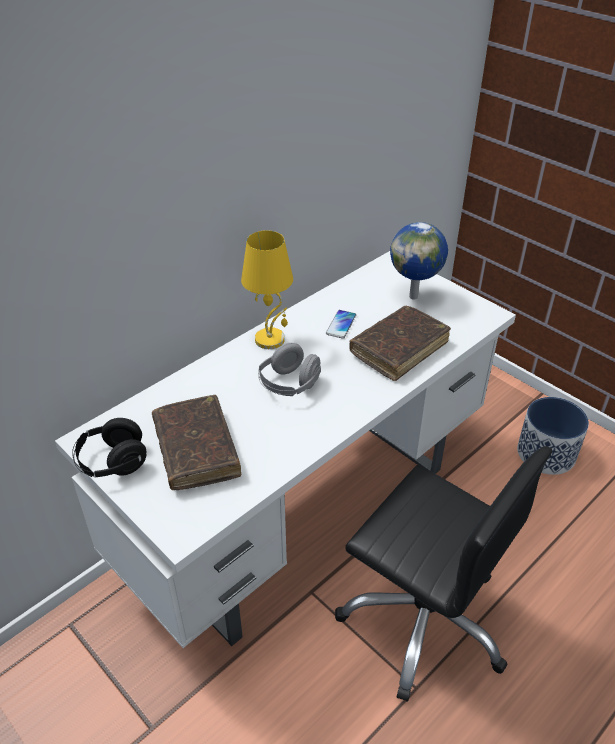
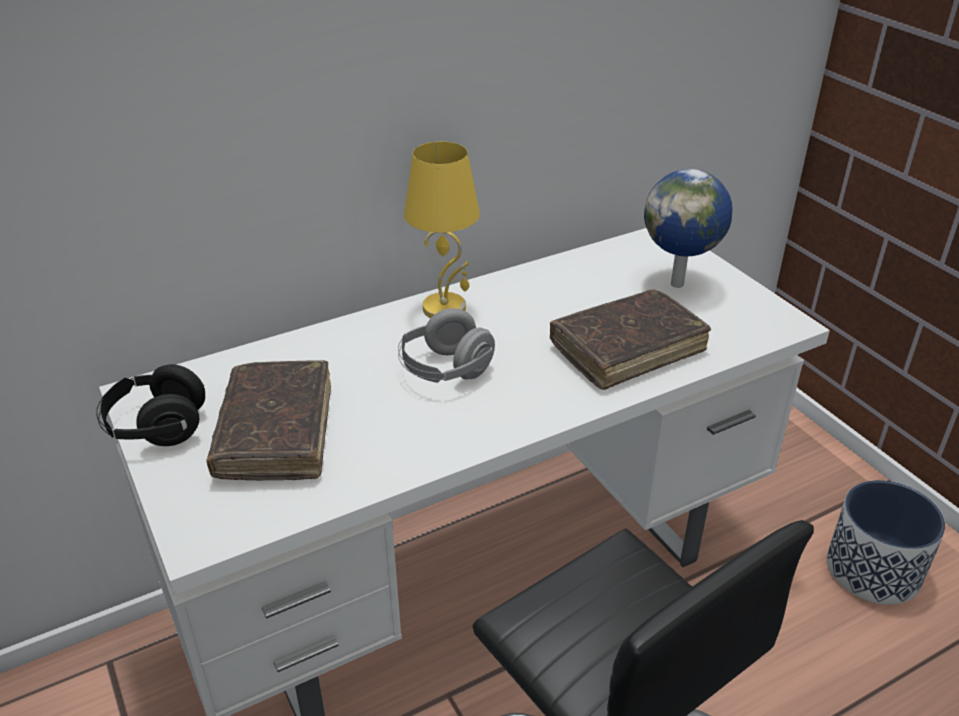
camera: 15 degrees right, 5 degrees down
phone [326,310,357,339] -> none

